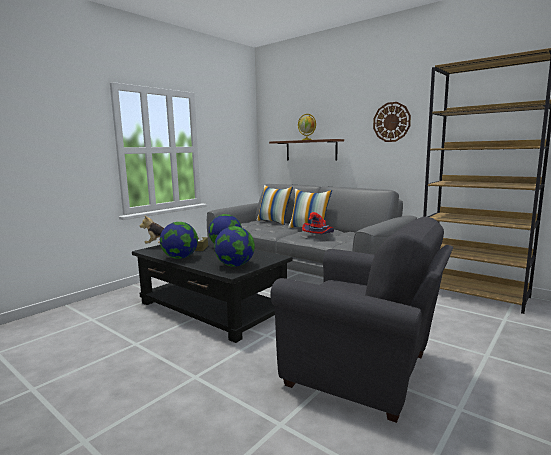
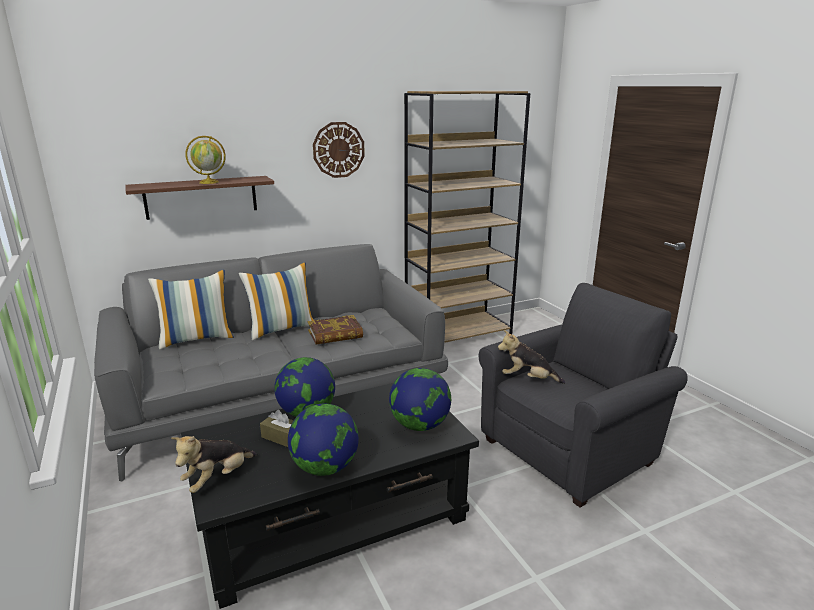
camera: 65 degrees left, 10 degrees up
red hat [302,212,334,234] -> book [308,315,363,344]
none -> plush toy [498,330,565,384]

